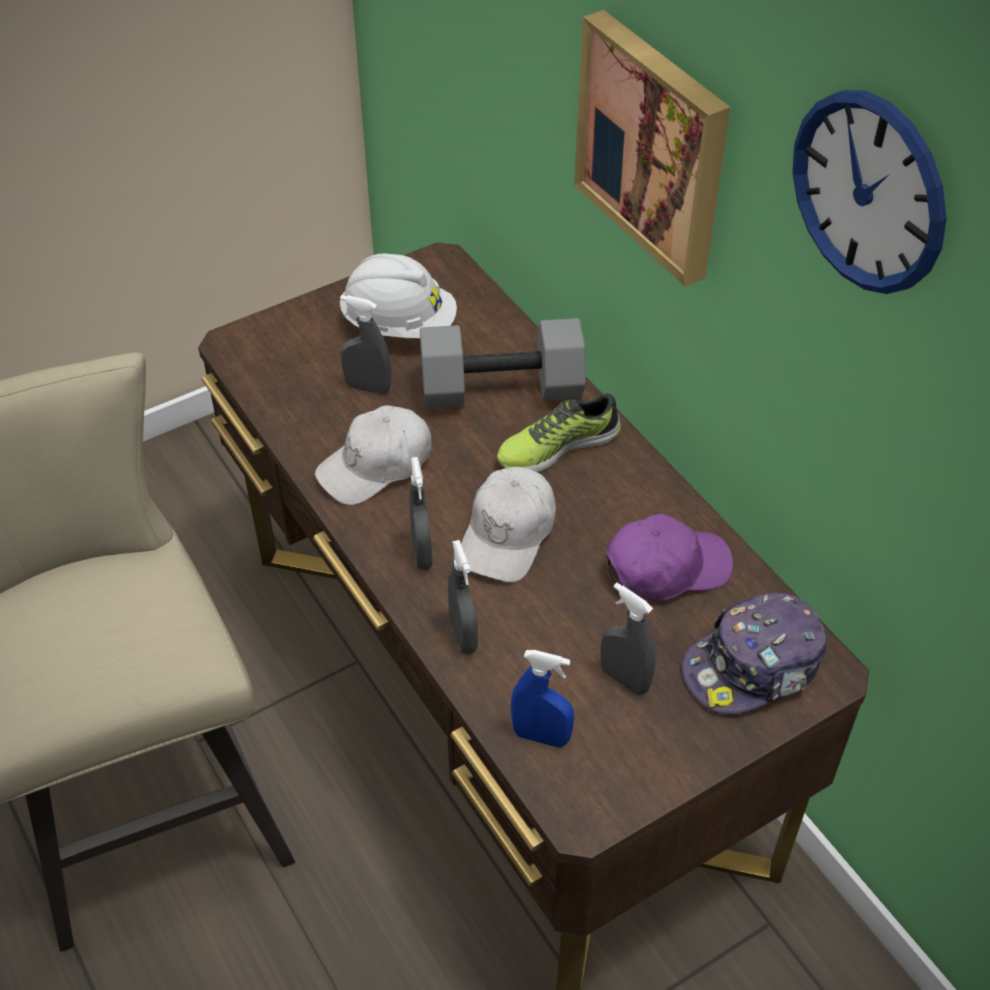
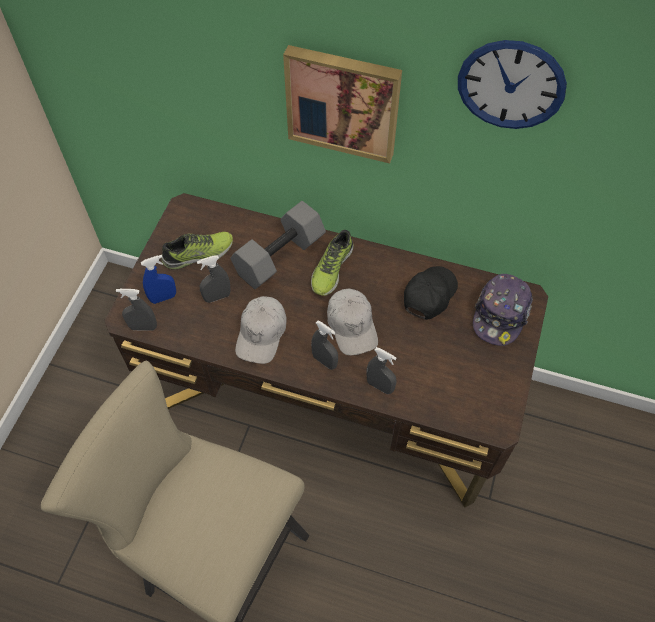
camera: 40 degrees left, 10 degrees up
white hard hat [339,253,457,339] -> shoe [162,232,233,270]
blue spray bottle [511,650,574,747] -> blue spray bottle moved to [141,255,176,304]
grey spray bottle [601,583,656,695] -> grey spray bottle moved to [116,289,157,331]
purple cap [605,514,733,600] -> black cap [404,266,458,320]

